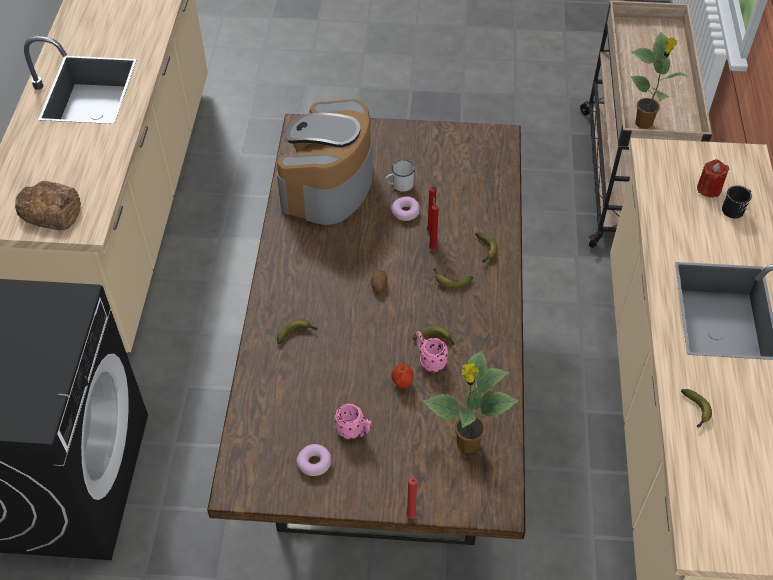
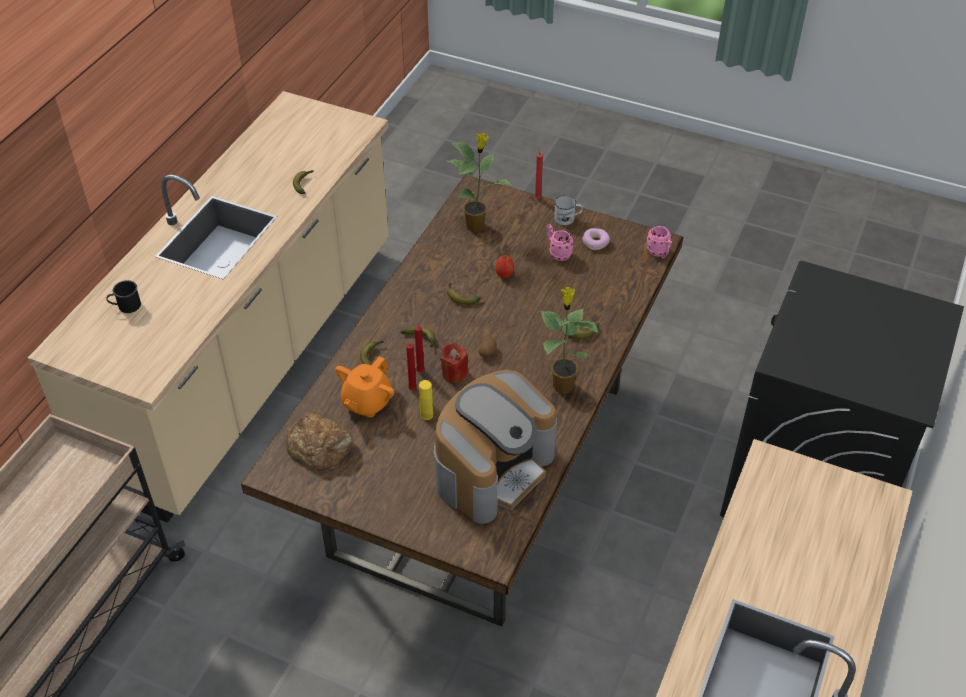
camera: 160 degrees left, 5 degrees down
bread [15,181,82,231] -> bread moved to [286,412,353,471]
white mug [385,160,415,192] -> white mug moved to [554,195,583,225]
donut [391,196,420,221] -> yellow bottle [419,380,433,420]
pink mug [416,331,448,372] -> pink mug moved to [646,226,672,258]
potted plant [631,32,689,129] -> potted plant moved to [541,287,598,394]
red candle [697,159,729,197] -> red candle moved to [441,342,468,383]
none -> orange teapot [336,356,394,417]

